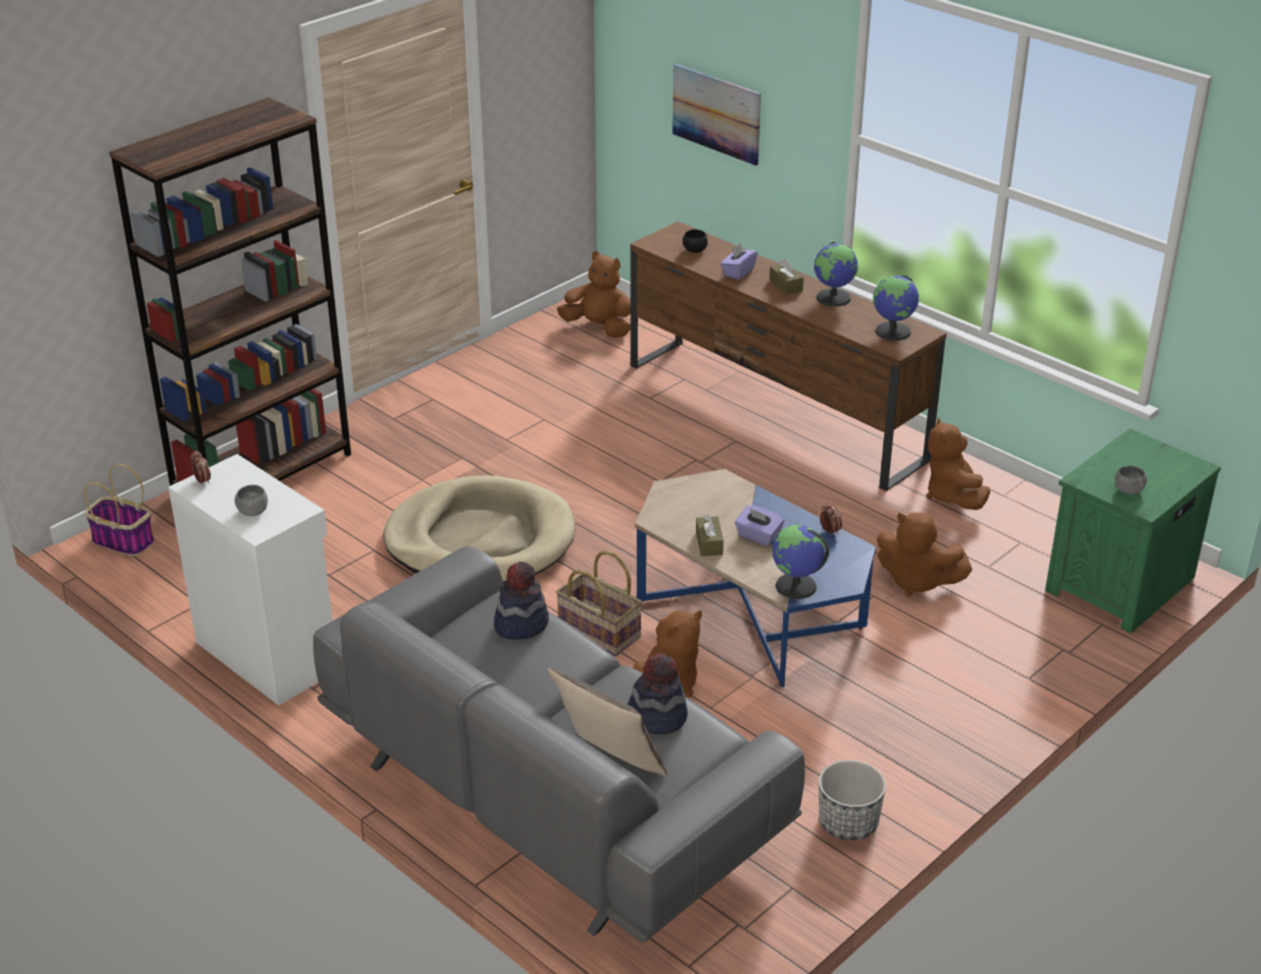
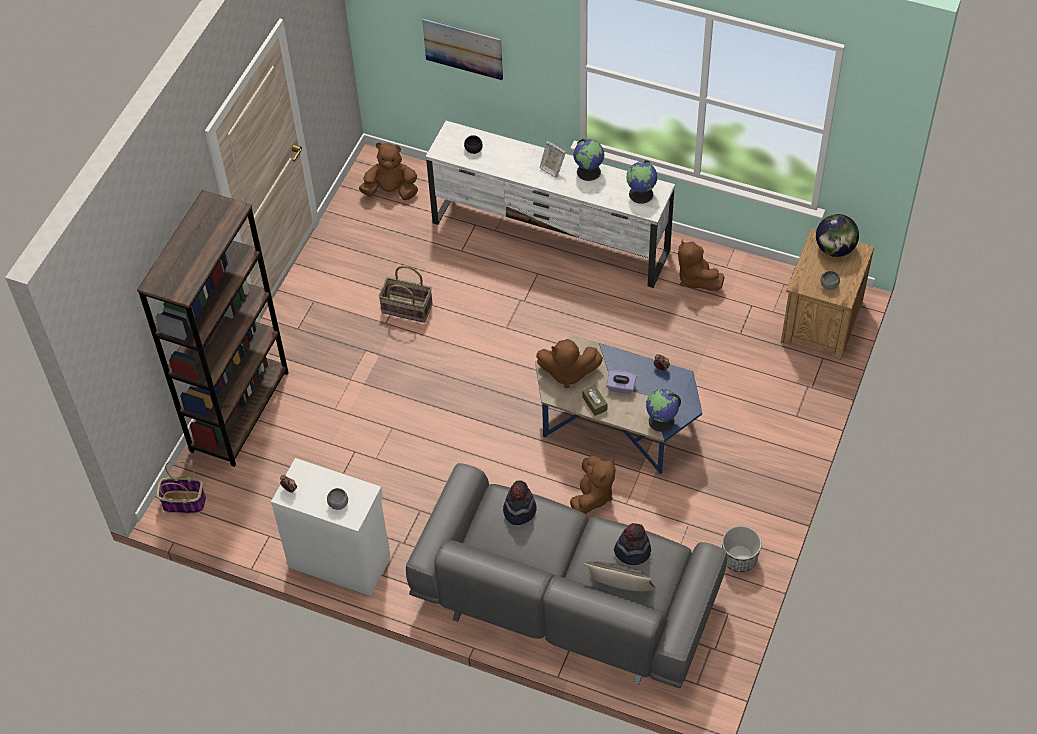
camera: 20 degrees left, 20 degrees up
beige dog bed [383,476,575,584] -> none
basket [556,551,643,656] -> basket moved to [378,266,433,323]
brown tv stand [630,221,947,491] -> white tv stand [426,121,675,288]
purple tissue box [721,243,758,280] -> none
brown tissue box [769,258,804,295] -> picture frame [539,141,566,178]
brown plush toy [877,512,972,597] -> brown plush toy moved to [536,339,603,388]
green nightstand [1045,429,1221,634] -> brown nightstand [781,228,875,360]
none -> globe [816,214,859,257]

